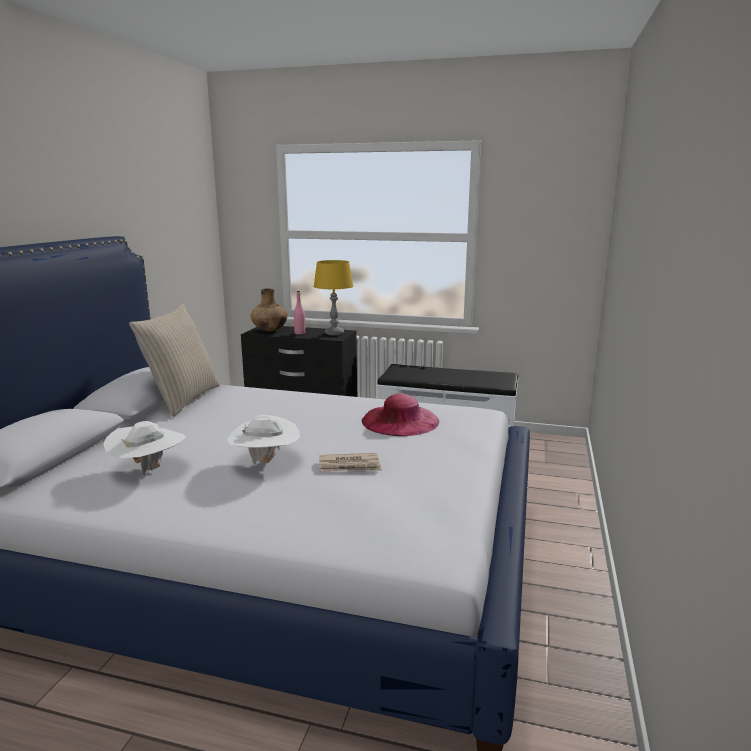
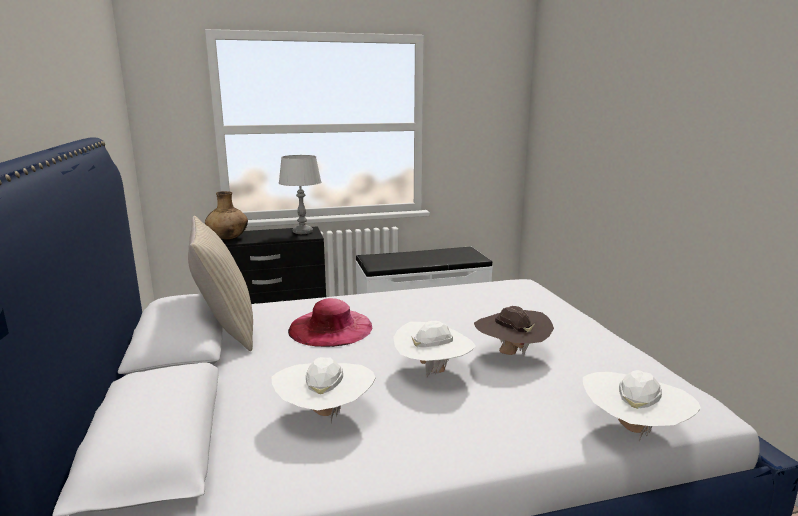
camera: 30 degrees left, 0 degrees up
pink bottle [294,291,305,335] -> none
yellow table lamp [313,260,353,336] -> grey table lamp [279,155,321,234]
newspaper [319,453,382,472] -> brown hat [474,306,554,357]
pink hat [362,393,439,436] -> pink hat moved to [288,298,372,347]
none -> white hat [583,370,701,441]

